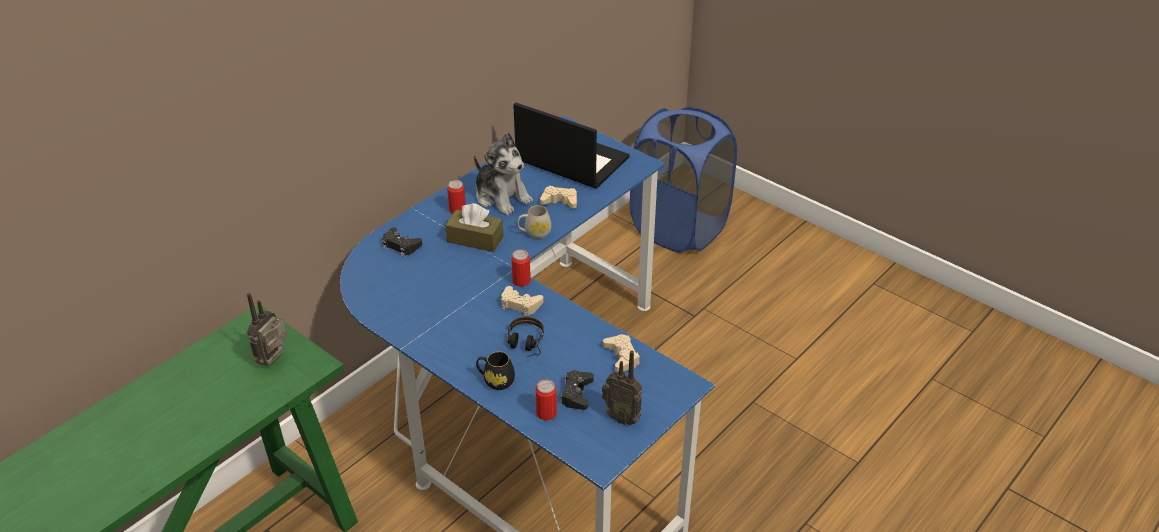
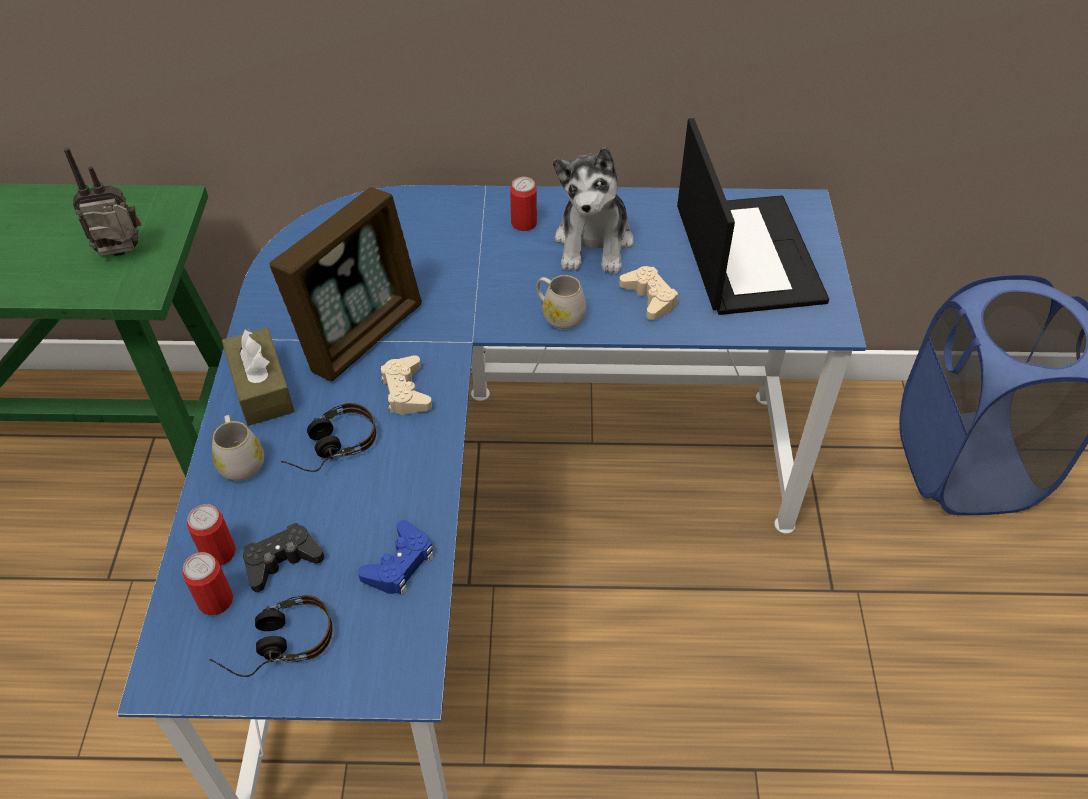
camera: 50 degrees right, 10 degrees up
black game controller [382,228,422,257] -> none
brown tissue box [445,203,503,252] -> brown tissue box moved to [222,328,294,426]
black mug [476,352,515,390] -> white mug [212,415,264,481]
can [512,250,531,287] -> can moved to [183,552,233,615]
radio [602,351,642,425] -> headphones [210,595,333,677]
beige game controller [603,334,640,372] -> blue game controller [358,520,434,595]
none -> picture frame [270,187,422,382]

